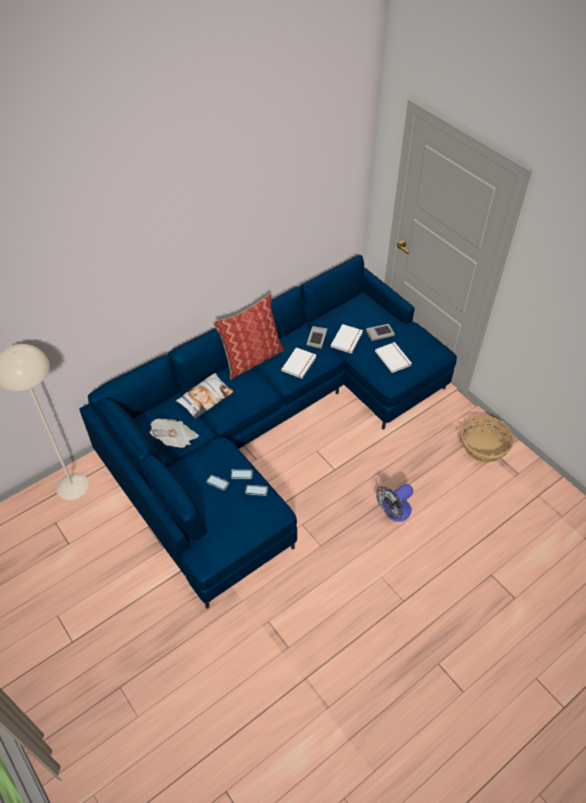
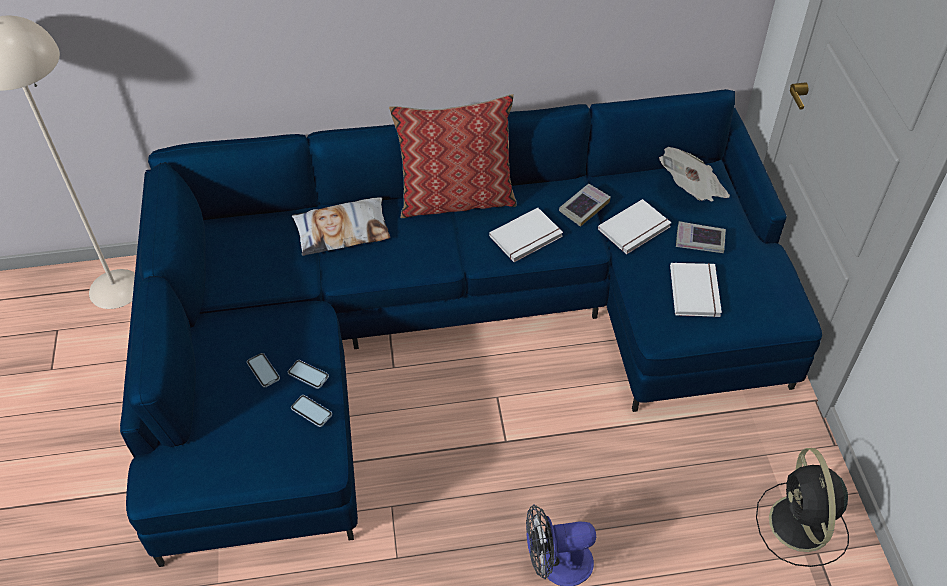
camera: 30 degrees right, 0 degrees up
newspaper [150,419,199,448] -> newspaper moved to [659,147,730,202]
basket [461,416,514,463] -> black fan [756,448,849,567]

